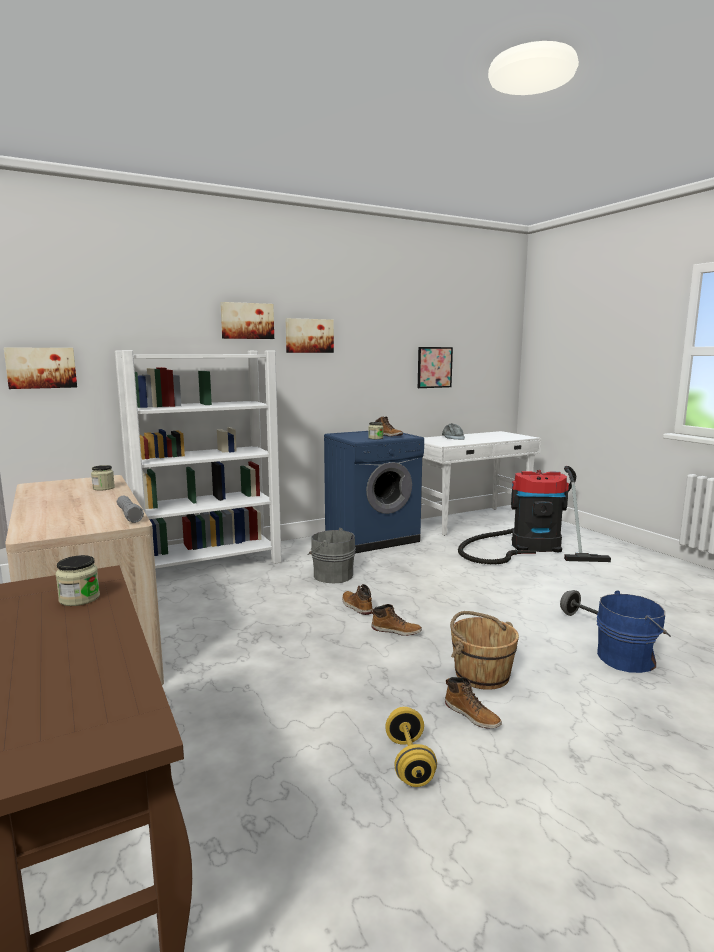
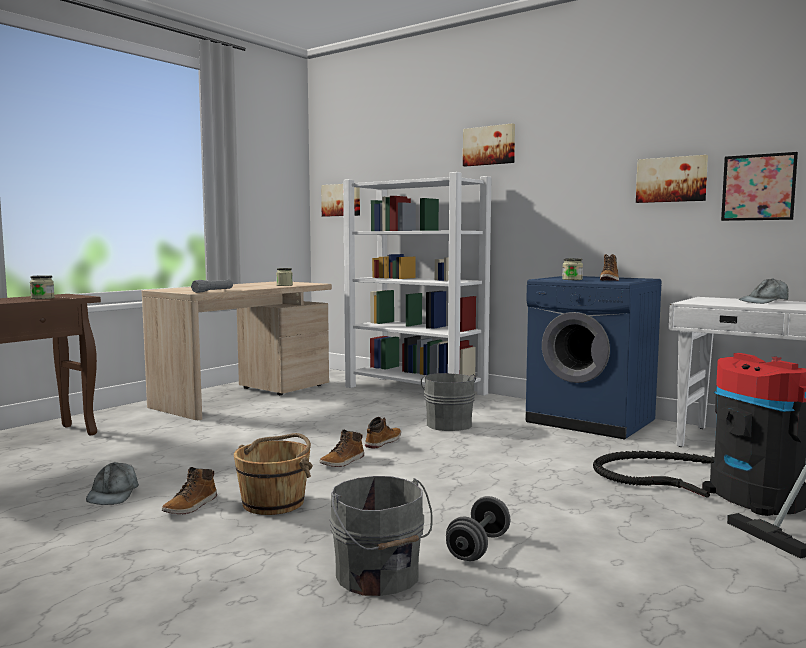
camera: 65 degrees right, 5 degrees down
picture [286,318,334,353] -> picture moved to [636,155,708,203]
boot [371,604,422,636] -> boot turned 45 degrees clockwise [320,430,364,467]
yellow dumbbell [385,707,437,787] -> grey cap [86,462,139,505]
blue bucket [597,591,671,673] -> grey bucket [329,476,433,596]

